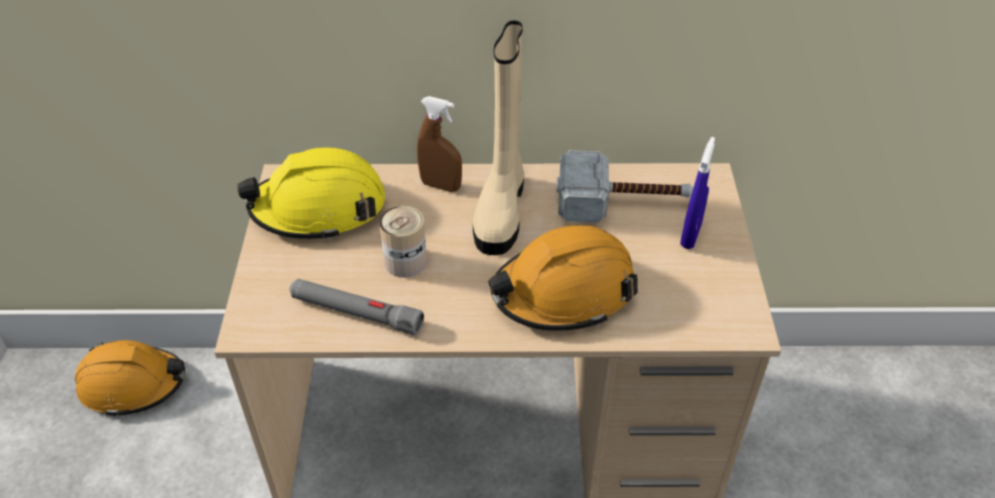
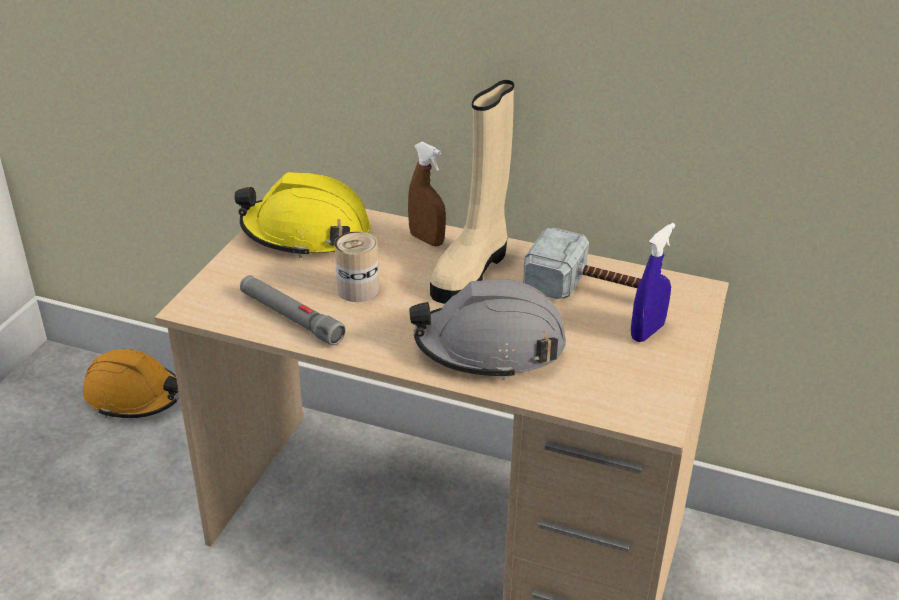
camera: 20 degrees right, 10 degrees down
orange hard hat [488,225,638,331] -> grey hard hat [409,279,566,380]

